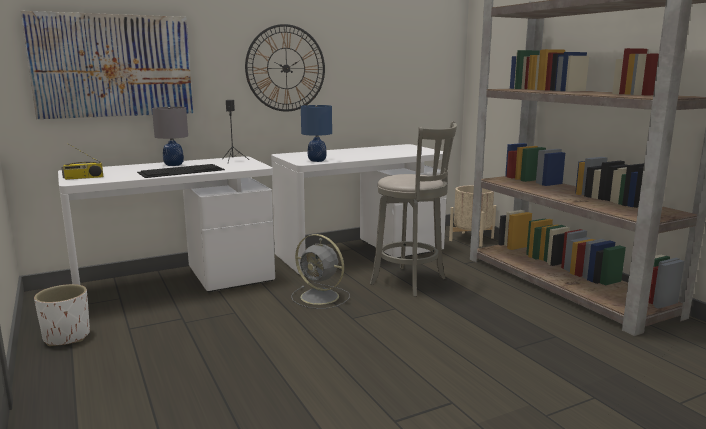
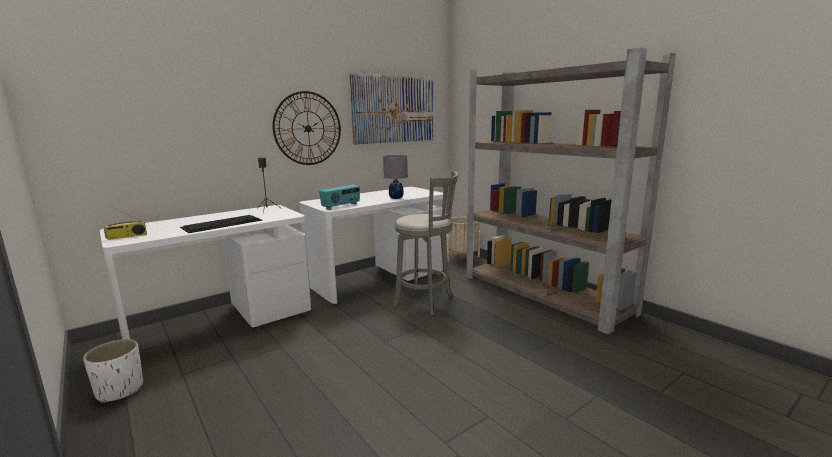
camera: 10 degrees left, 0 degrees up
picture [21,11,193,119] -> picture moved to [349,73,433,145]
grey table lamp [152,107,188,166] -> grey table lamp moved to [383,155,408,199]
grey fan [291,234,350,309] -> none
blue table lamp [301,105,332,162] -> radio [319,185,360,210]

